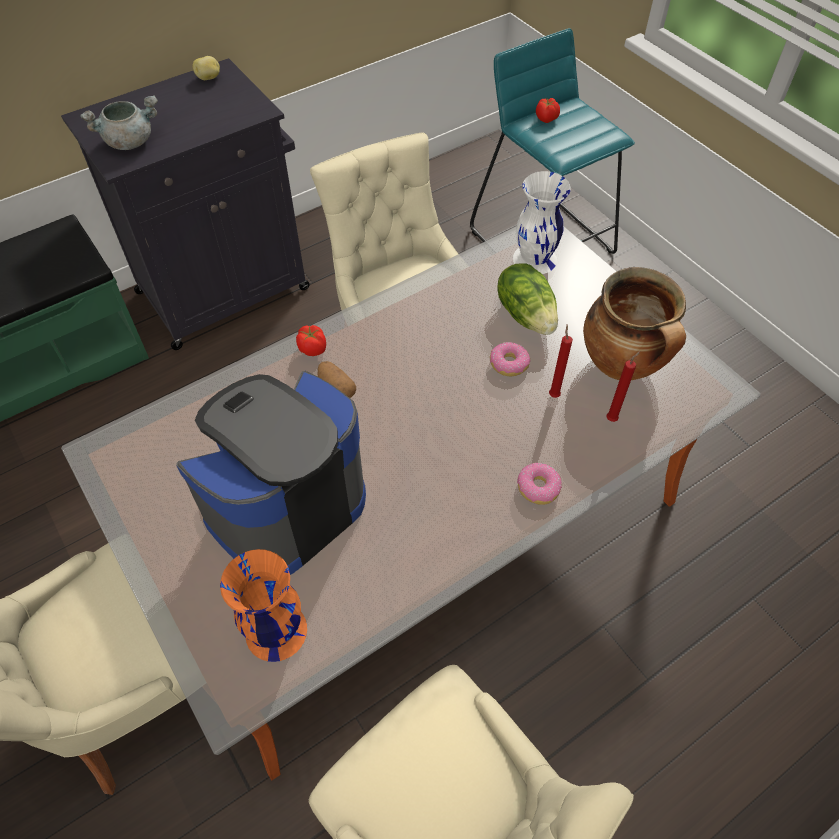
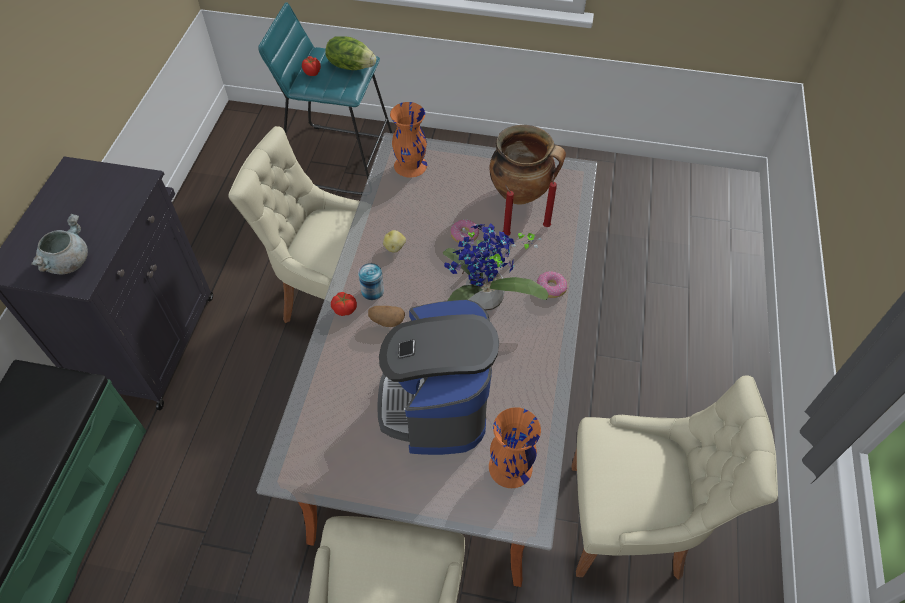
camera: 45 degrees left, 0 degrees up
potato [193,56,220,80] -> potato moved to [383,230,406,253]
lettuce [497,263,558,335] -> lettuce moved to [326,36,376,70]
white vase [513,171,571,274] -> orange vase [390,102,427,178]
none -> can [358,263,384,300]
none -> potted plant [443,223,549,311]

